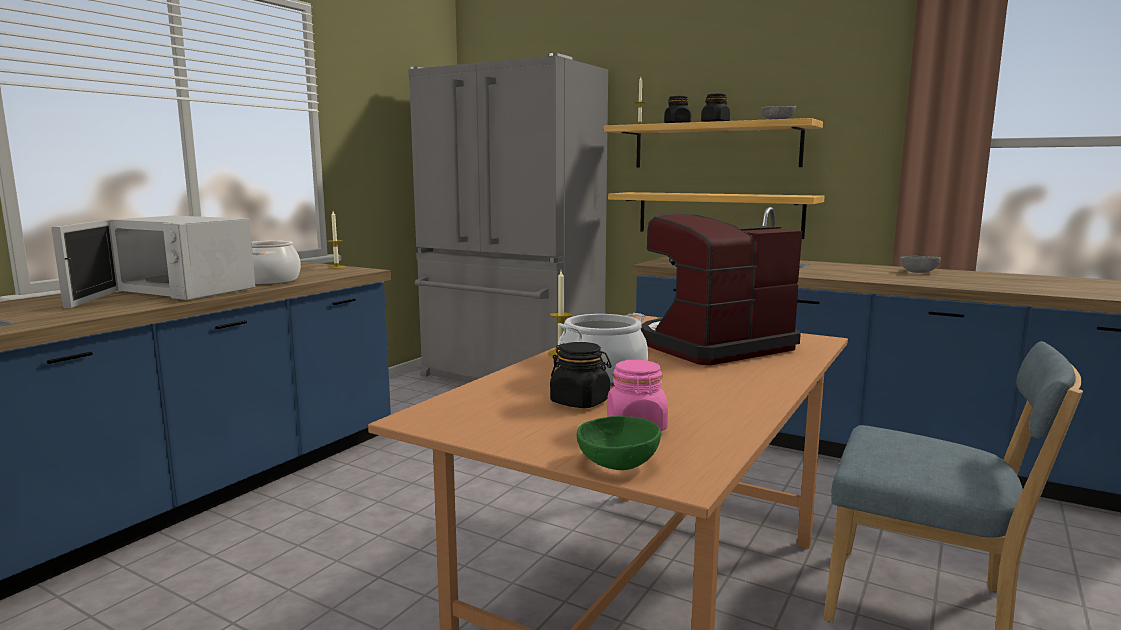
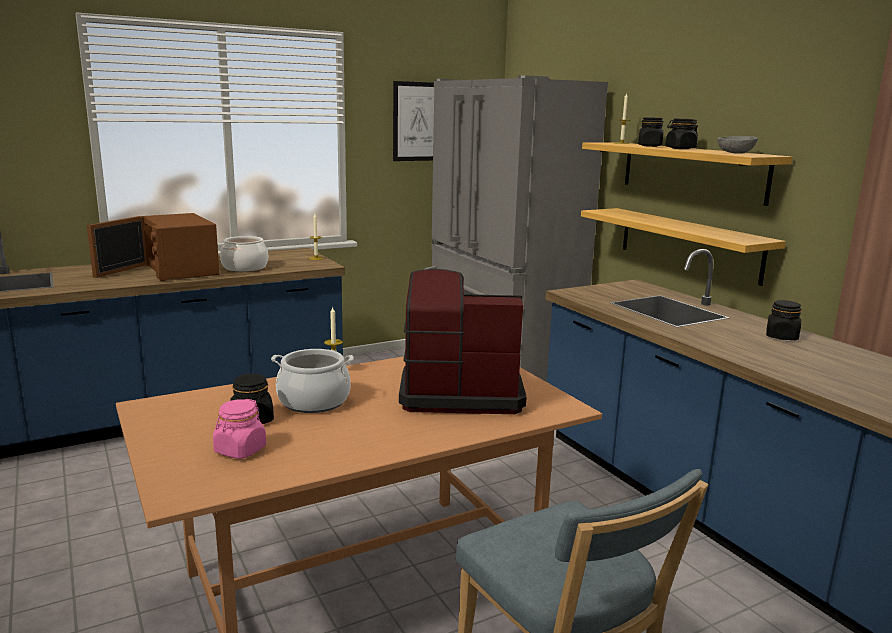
camera: 30 degrees right, 5 degrees up
white microwave [51,216,255,308] -> brown microwave [87,213,220,281]
green bowl [577,416,661,470] -> none
grey bowl [900,256,941,273] -> none
none -> picture [393,81,434,161]
none -> black jar [766,300,802,340]

